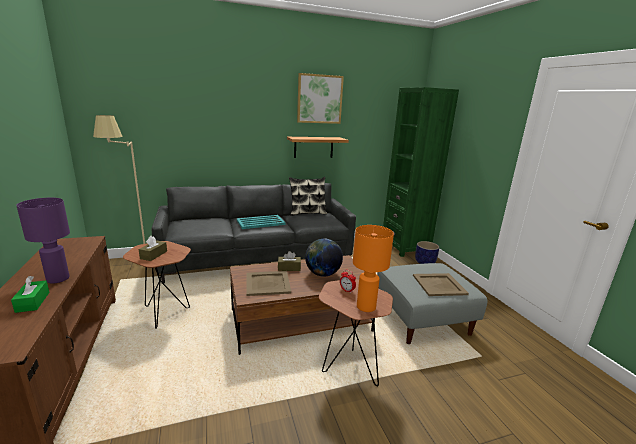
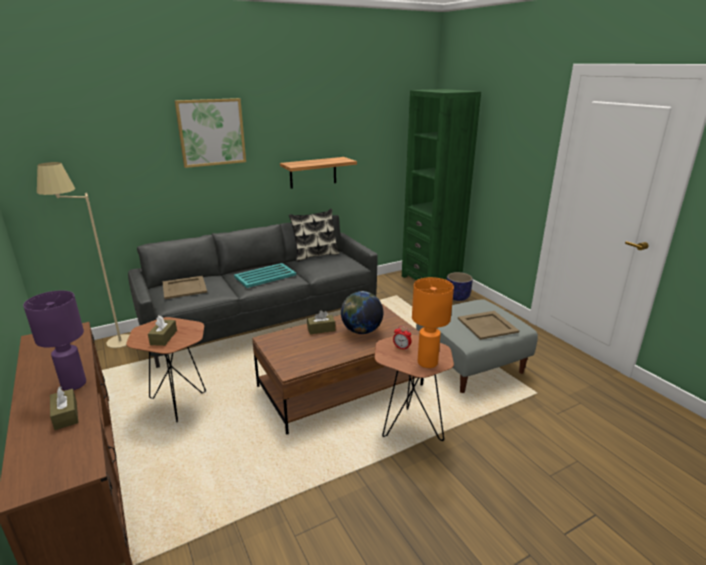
camera: 10 degrees left, 5 degrees up
green tissue box [11,276,50,313] -> brown tissue box [50,387,78,430]
beige tray [247,271,291,296] -> beige tray moved to [162,276,207,299]
picture [297,73,344,124] -> picture moved to [175,98,246,168]

